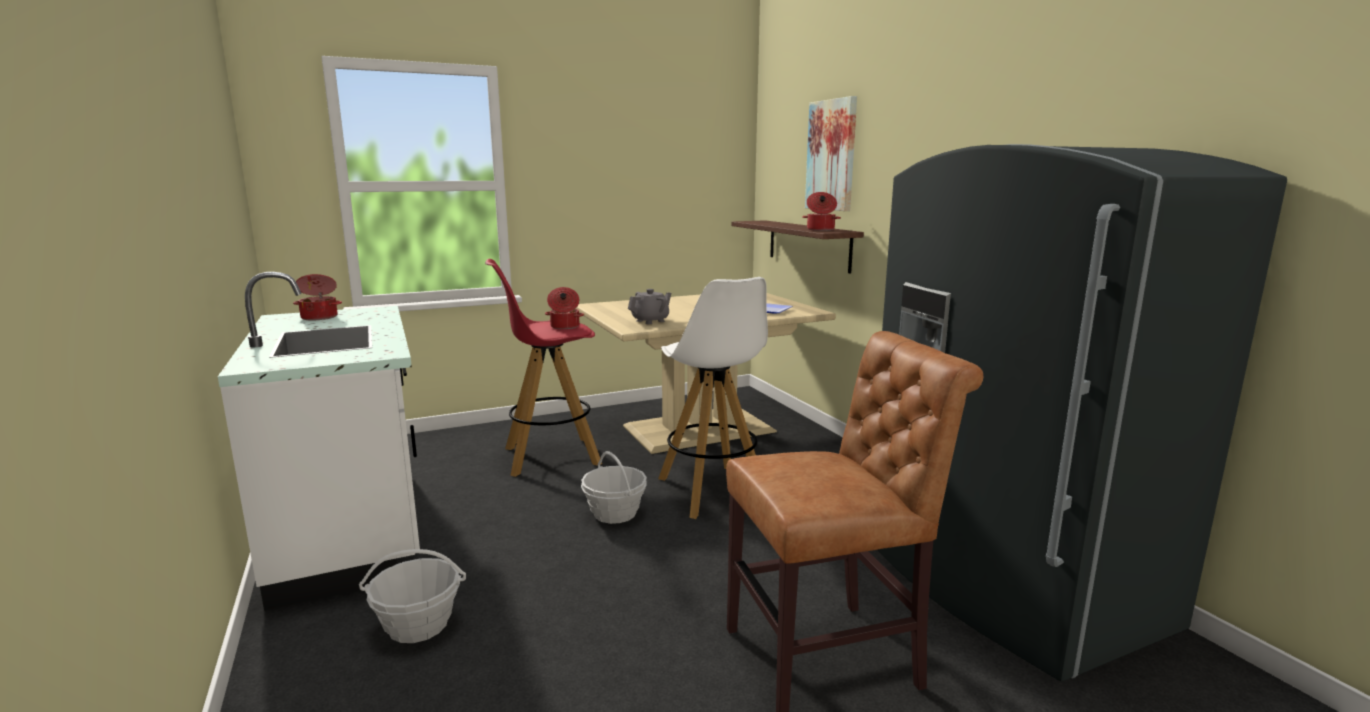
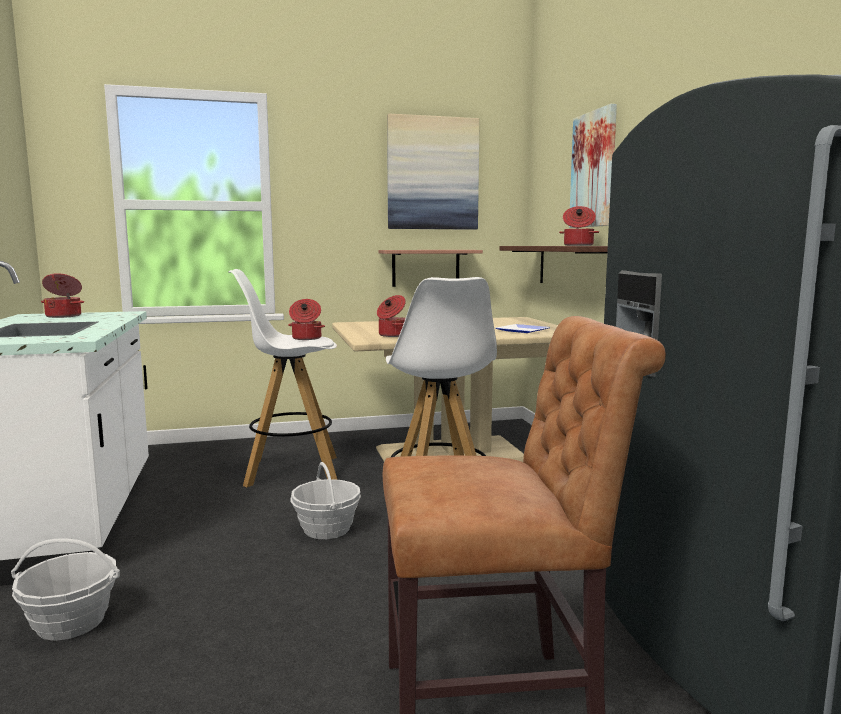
camera: 10 degrees right, 5 degrees down
red stool [485,259,602,477] -> white stool [229,269,337,487]
grey teapot [628,289,671,324] -> cooking pot [377,295,406,337]
none -> shelf [379,250,483,287]
none -> picture [387,114,480,230]

